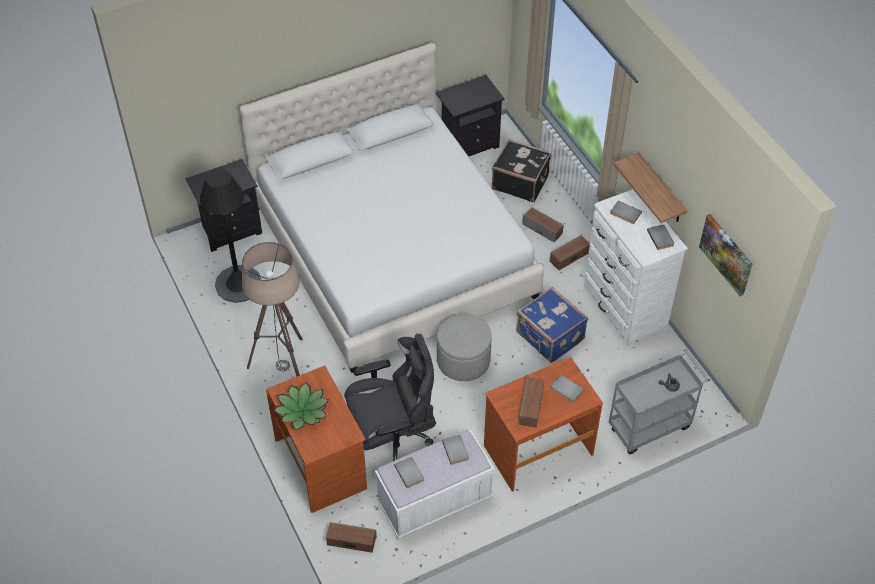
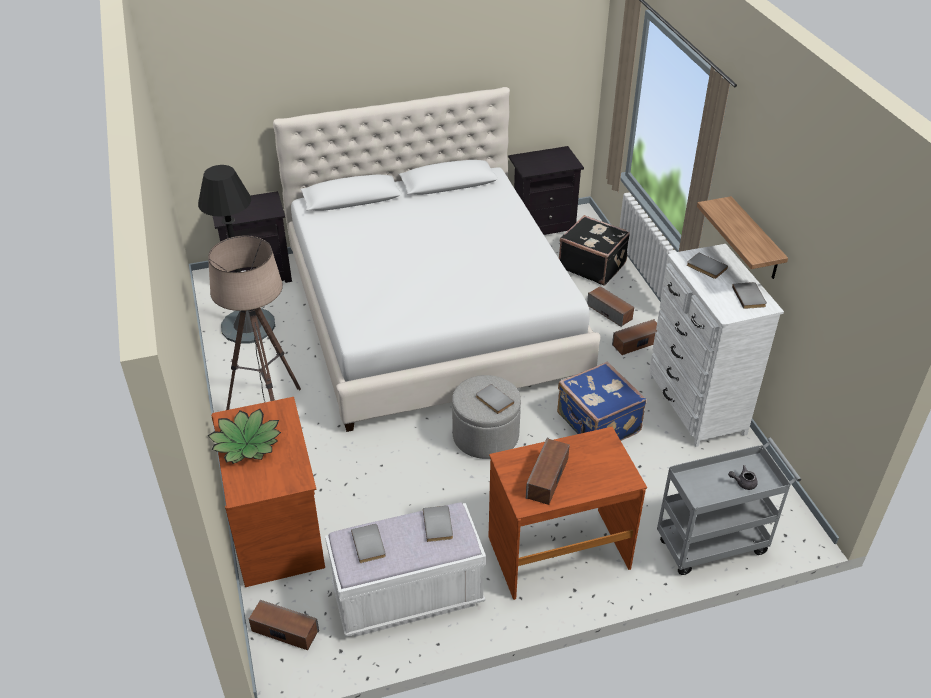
camera: 10 degrees right, 10 degrees down
black office chair [344,333,436,461] -> none
grey book [550,375,584,403] -> grey book moved to [476,384,514,414]
picture [699,214,753,296] -> none

